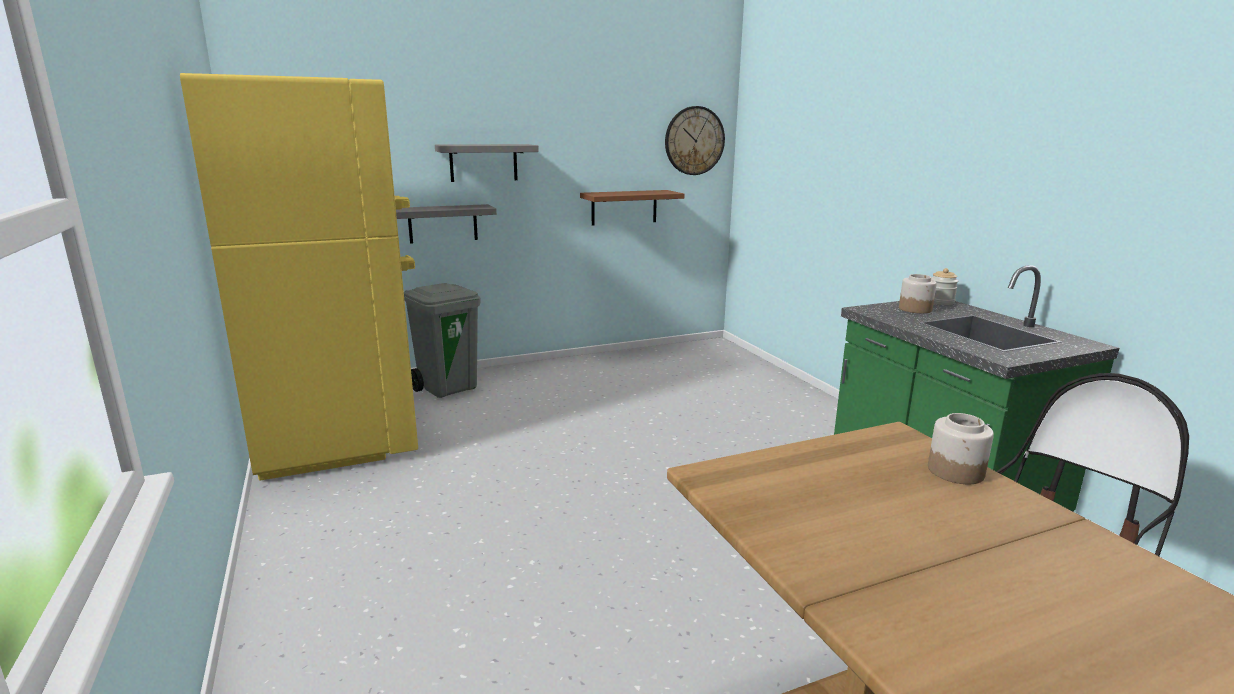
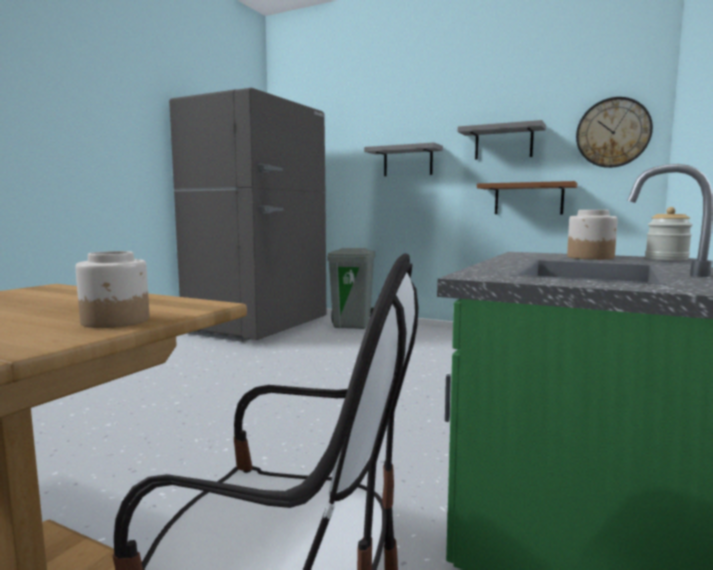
camera: 50 degrees right, 10 degrees down
yellow fridge [180,73,418,480] -> grey fridge [169,88,326,342]
grey shelf [396,204,497,244] -> grey shelf moved to [458,120,546,160]

